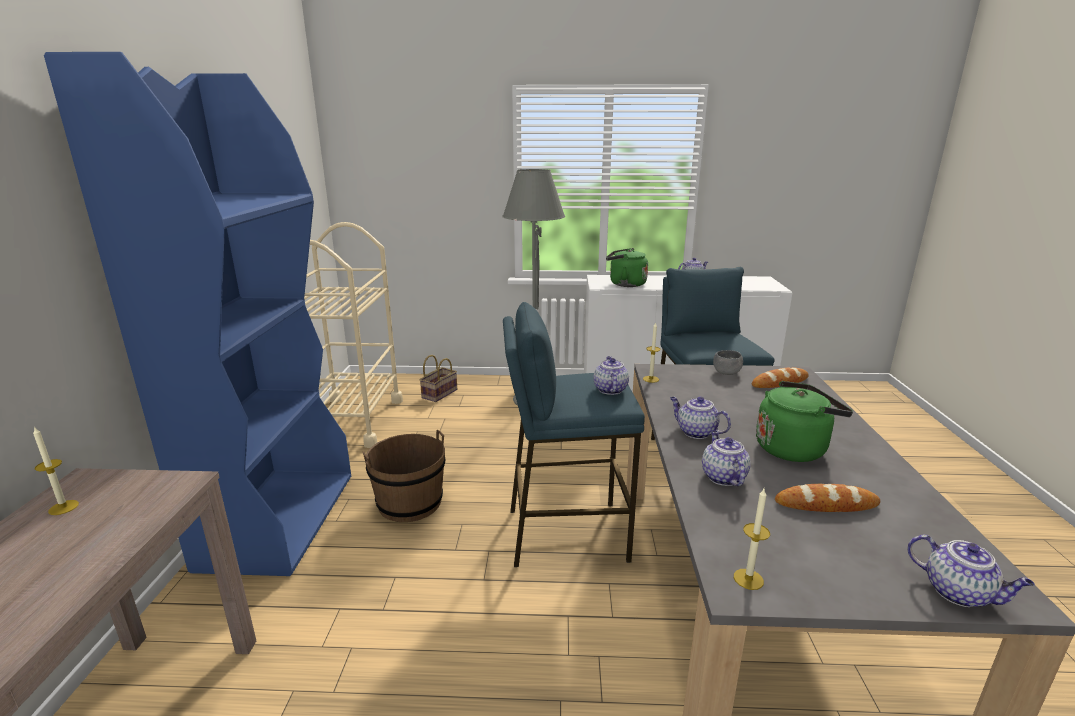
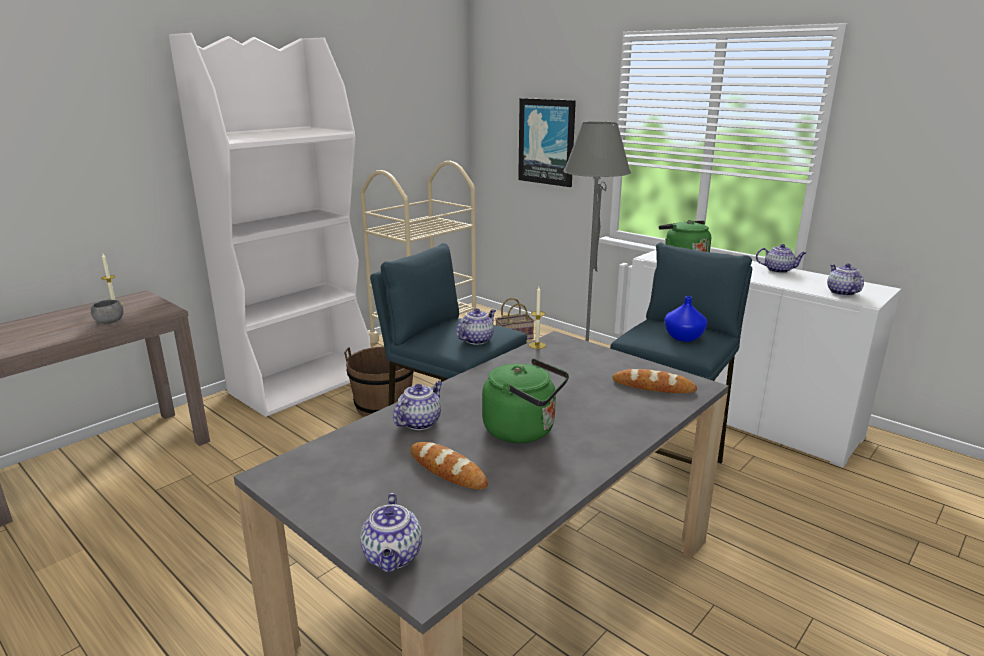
camera: 40 degrees right, 0 degrees up
blue bookcase [44,52,351,576] -> white bookcase [169,33,371,417]
teapot [670,397,731,439] -> teapot moved to [827,263,864,296]
grey bowl [713,350,743,375] -> grey bowl moved to [91,300,124,324]
candle [734,489,770,590] -> none
none -> picture [518,98,576,187]
none -> blue vase [664,296,707,342]

